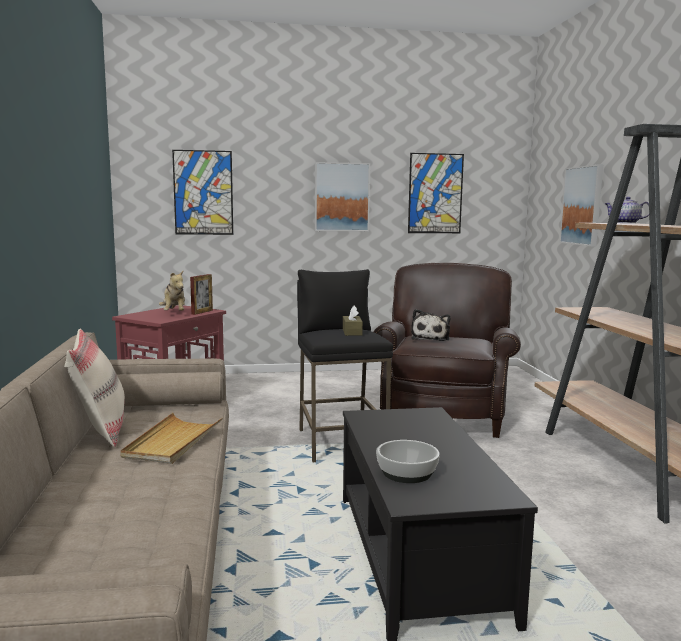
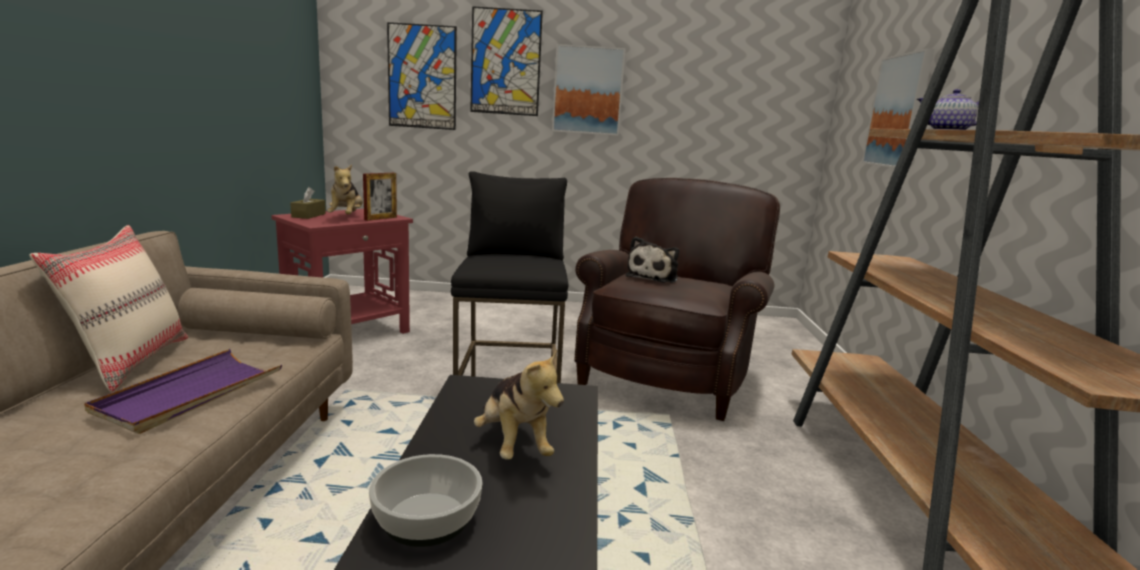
camera: 10 degrees right, 5 degrees up
beige tray [120,413,223,464] -> purple tray [84,349,282,434]
brown tissue box [343,306,363,336] -> brown tissue box moved to [290,187,326,219]
picture [408,153,464,233] -> picture moved to [470,6,543,116]
none -> plush toy [474,350,564,460]

